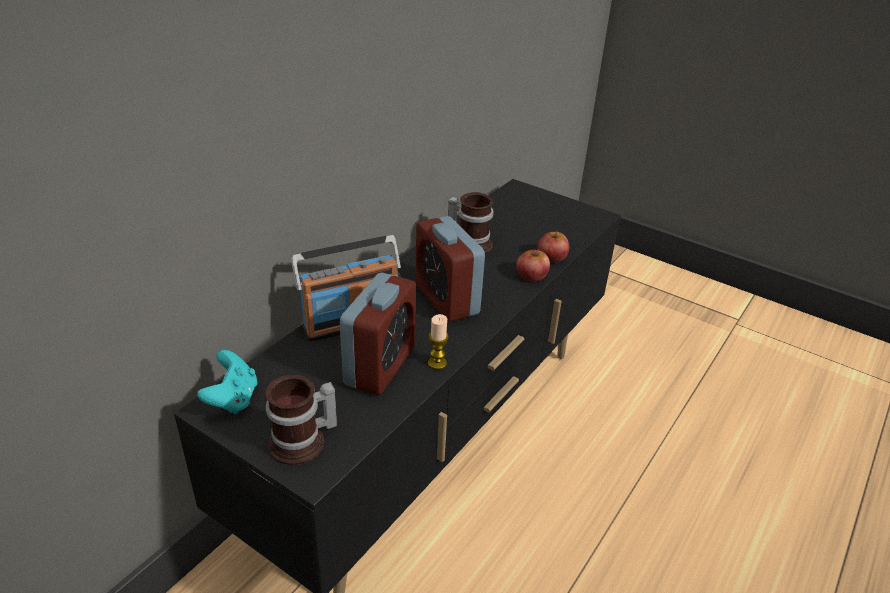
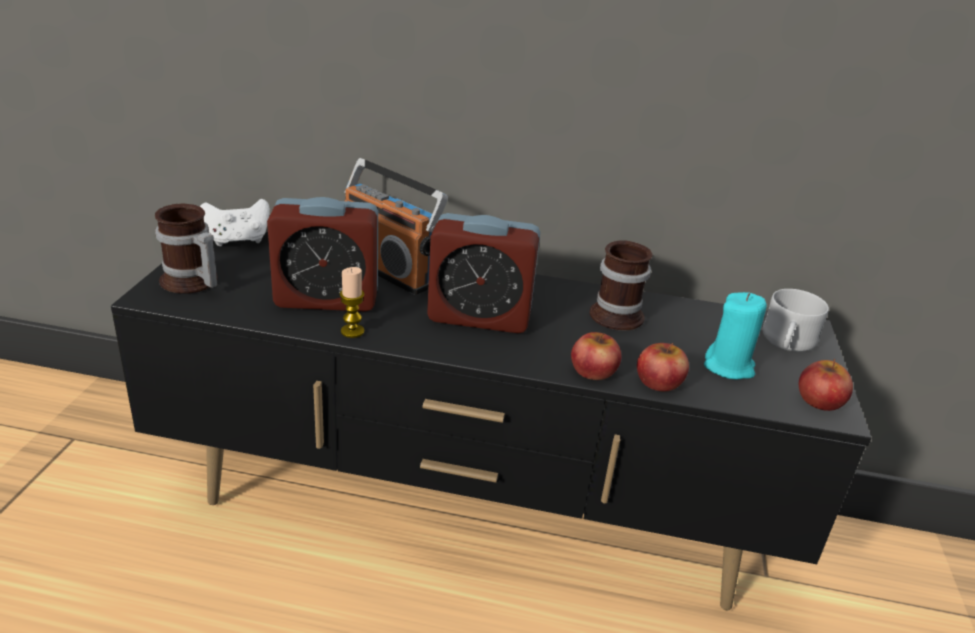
camera: 65 degrees right, 5 degrees down
turquoise game controller [197,350,257,414] -> white game controller [200,199,270,246]
alarm clock [415,216,485,322] -> alarm clock turned 120 degrees counterclockwise [427,213,540,333]
none -> turquoise candle [704,292,767,380]
none -> white mug [763,289,829,352]
none -> apple [799,358,853,411]

